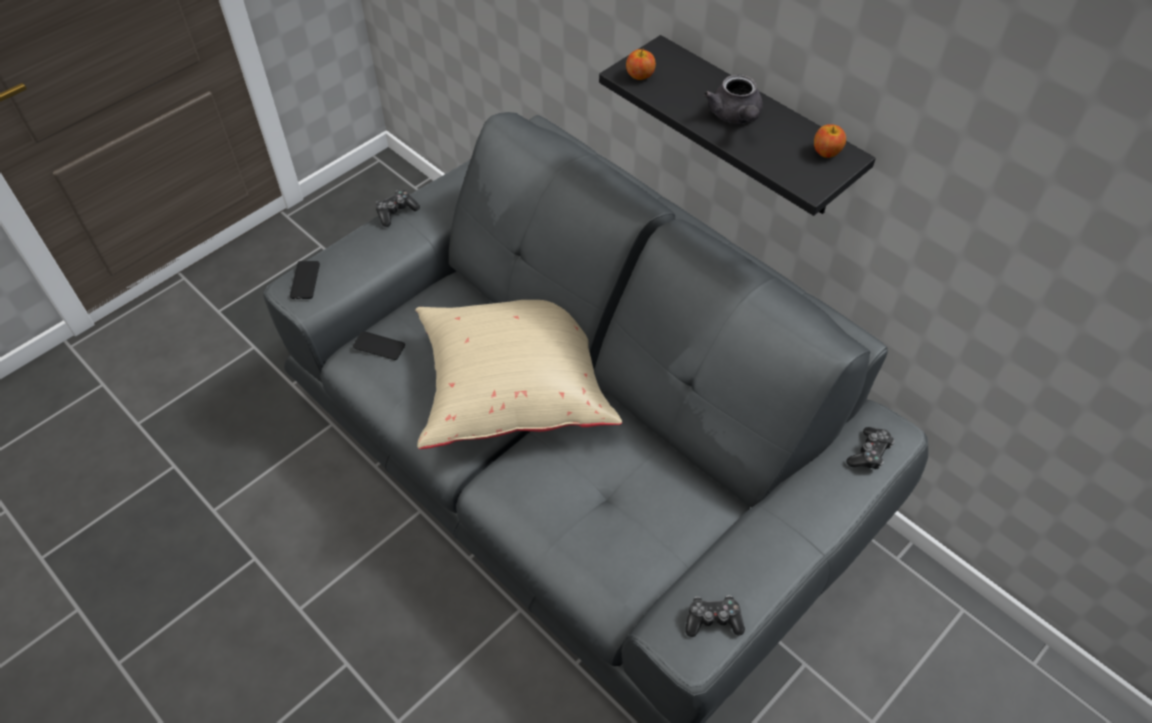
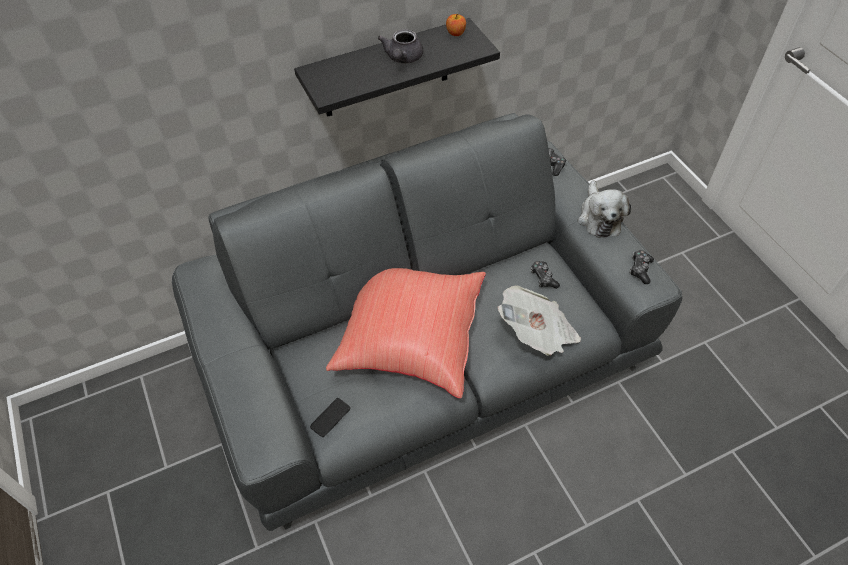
camera: 70 degrees left, 0 degrees up
phone [290,261,320,299] -> none
game controller [376,190,420,227] -> game controller moved to [530,261,560,289]
beige pillow [415,300,622,449] -> red pillow [326,268,486,398]
apple [626,48,656,80] -> none
grey teapot [704,75,763,124] -> grey teapot turned 90 degrees clockwise [378,29,423,63]
none -> newspaper [497,285,581,356]
none -> plush toy [578,180,631,238]

